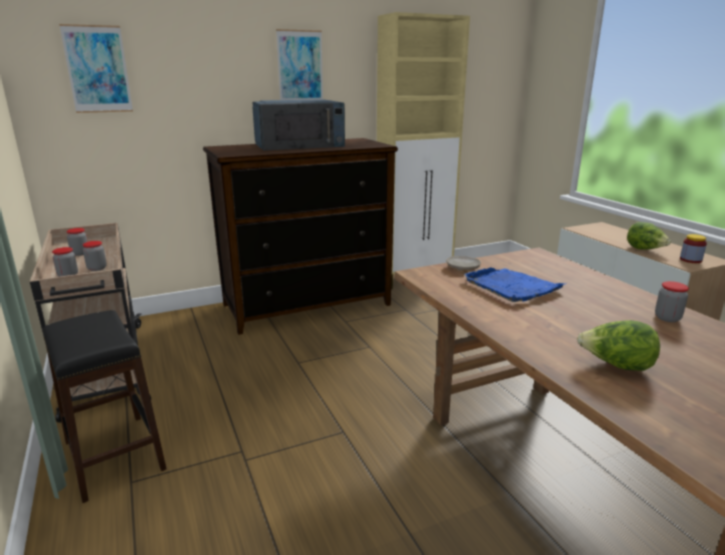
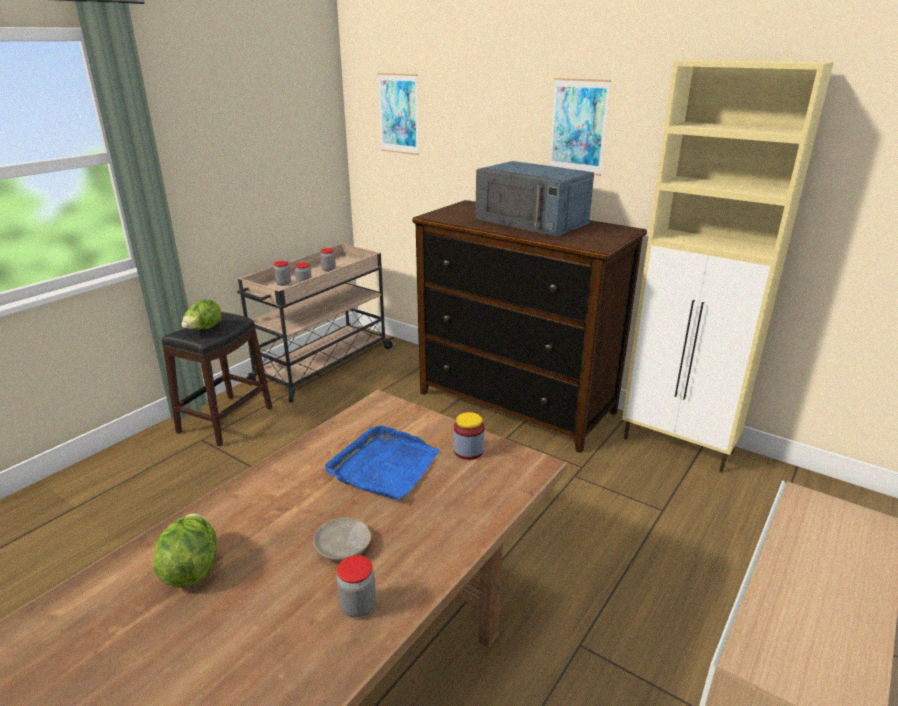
camera: 60 degrees right, 5 degrees up
beige plate [446,256,481,271] -> beige plate moved to [313,518,371,561]
lettuce [627,222,671,250] -> lettuce moved to [182,299,222,330]
jar [680,234,707,263] -> jar moved to [454,412,485,460]

